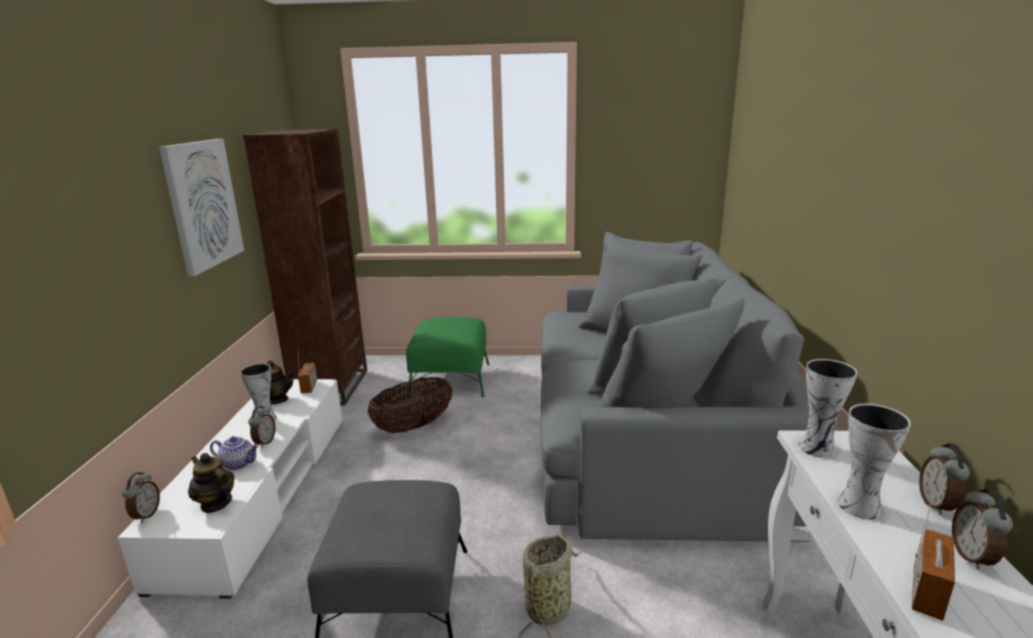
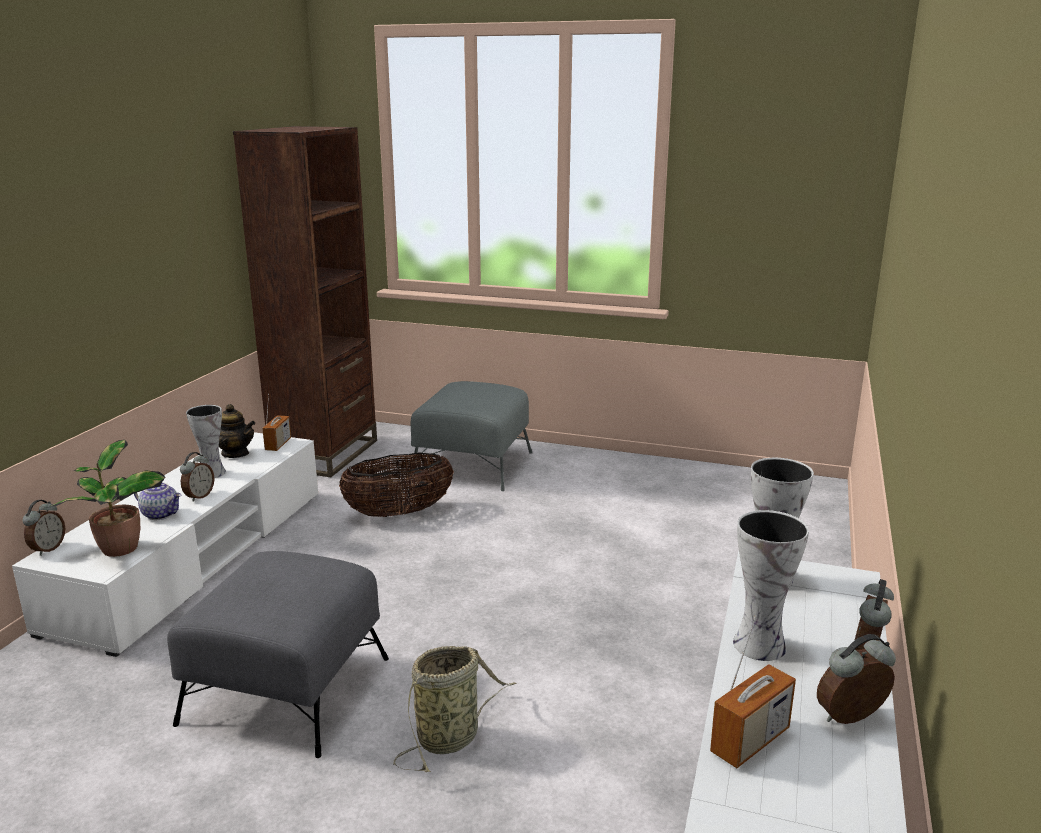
camera: 15 degrees right, 0 degrees up
picture [159,139,244,276] -> none
teapot [188,453,234,513] -> potted plant [49,440,165,557]
green ottoman [406,317,490,397] -> grey ottoman [409,381,533,491]
grey sofa [540,232,838,542] -> none
alarm clock [952,489,1013,570] -> alarm clock turned 45 degrees clockwise [817,634,896,724]

